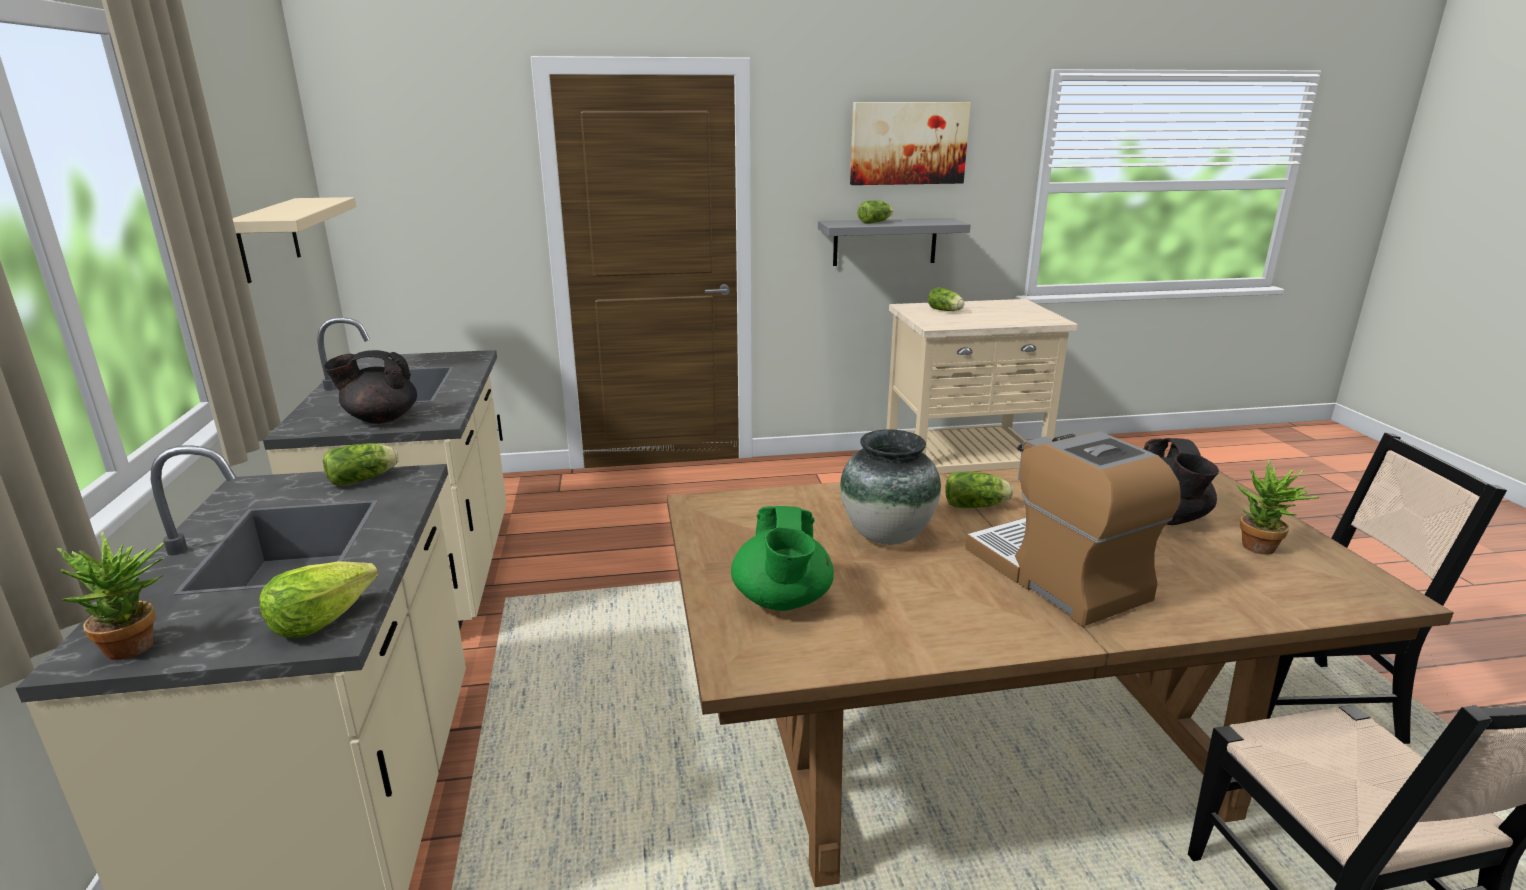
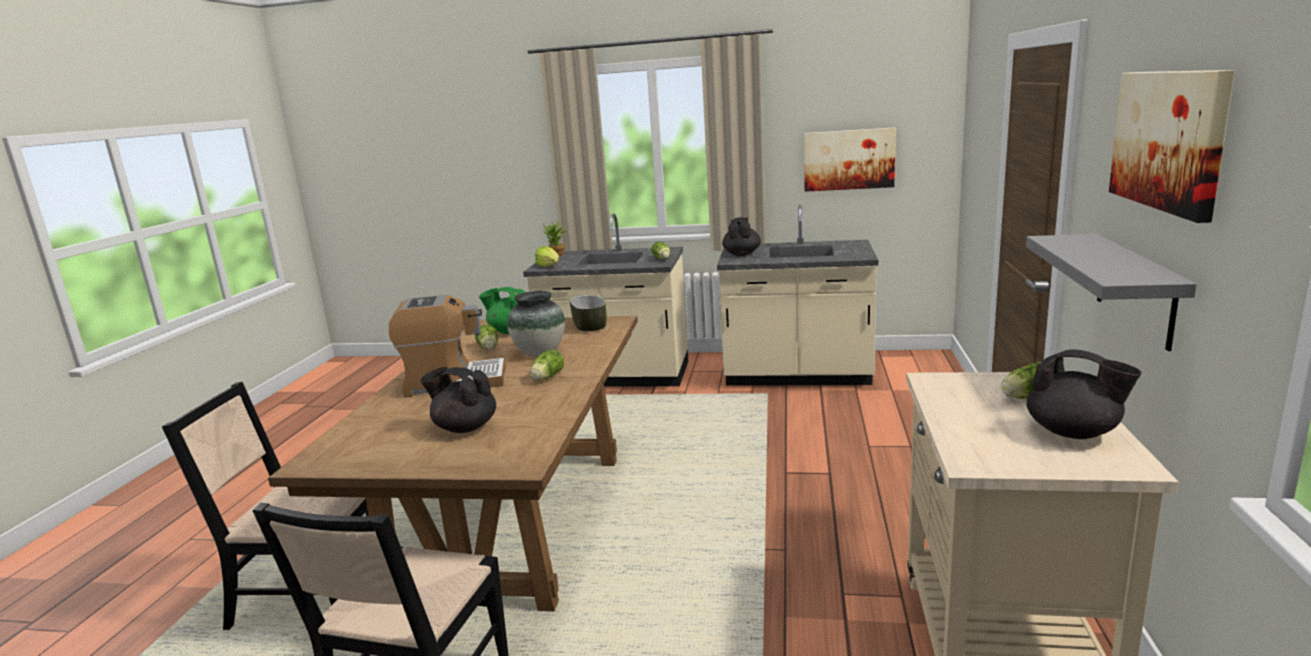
camera: 110 degrees right, 5 degrees down
beige shelf [233,197,356,283] -> picture [804,127,896,192]
lettuce [858,201,893,224] -> lettuce moved to [475,324,498,350]
potted plant [1237,459,1320,555] -> none
none -> bowl [570,295,607,331]
none -> black teapot [1027,349,1141,439]

